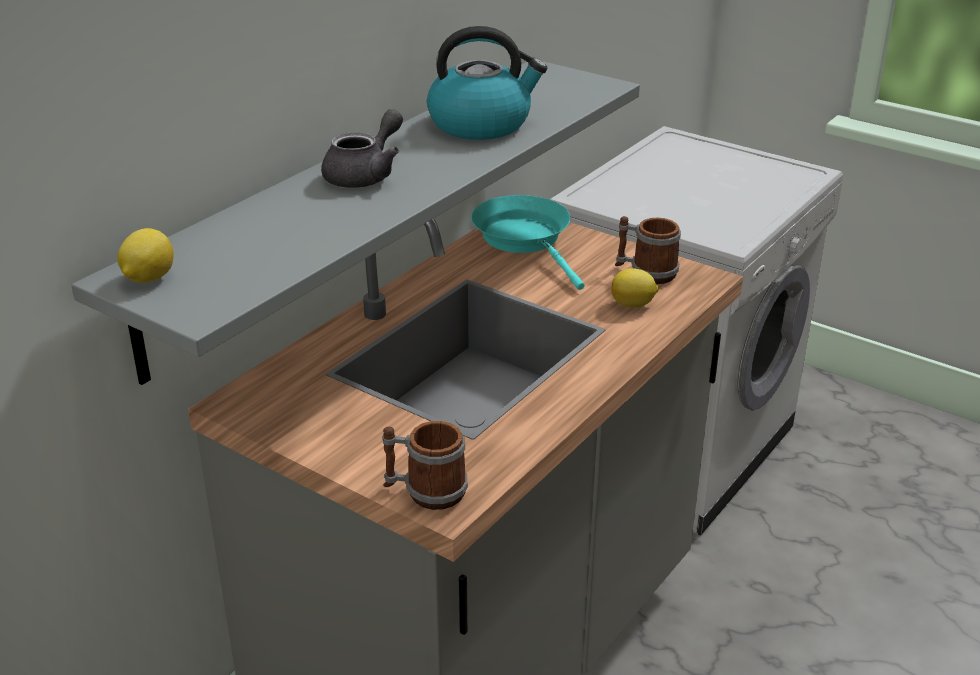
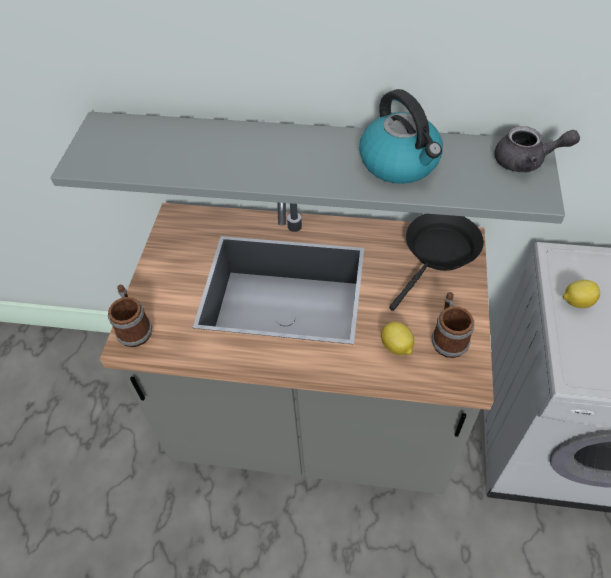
camera: 65 degrees right, 20 degrees up
lemon [117,228,174,283] -> lemon moved to [563,280,600,308]
grey teapot [321,109,403,188] -> grey teapot moved to [495,126,580,172]
turquoise frying pan [471,195,584,290] -> black frying pan [389,214,484,311]

